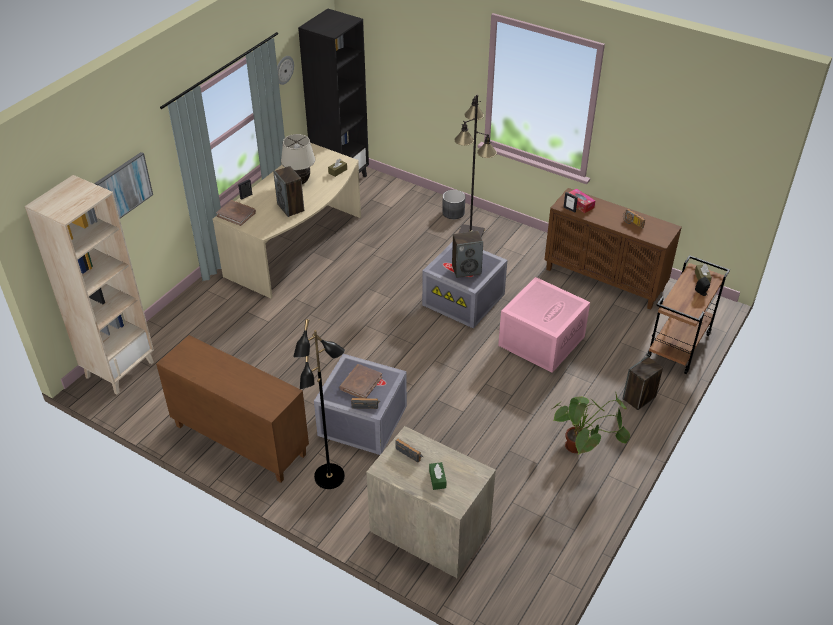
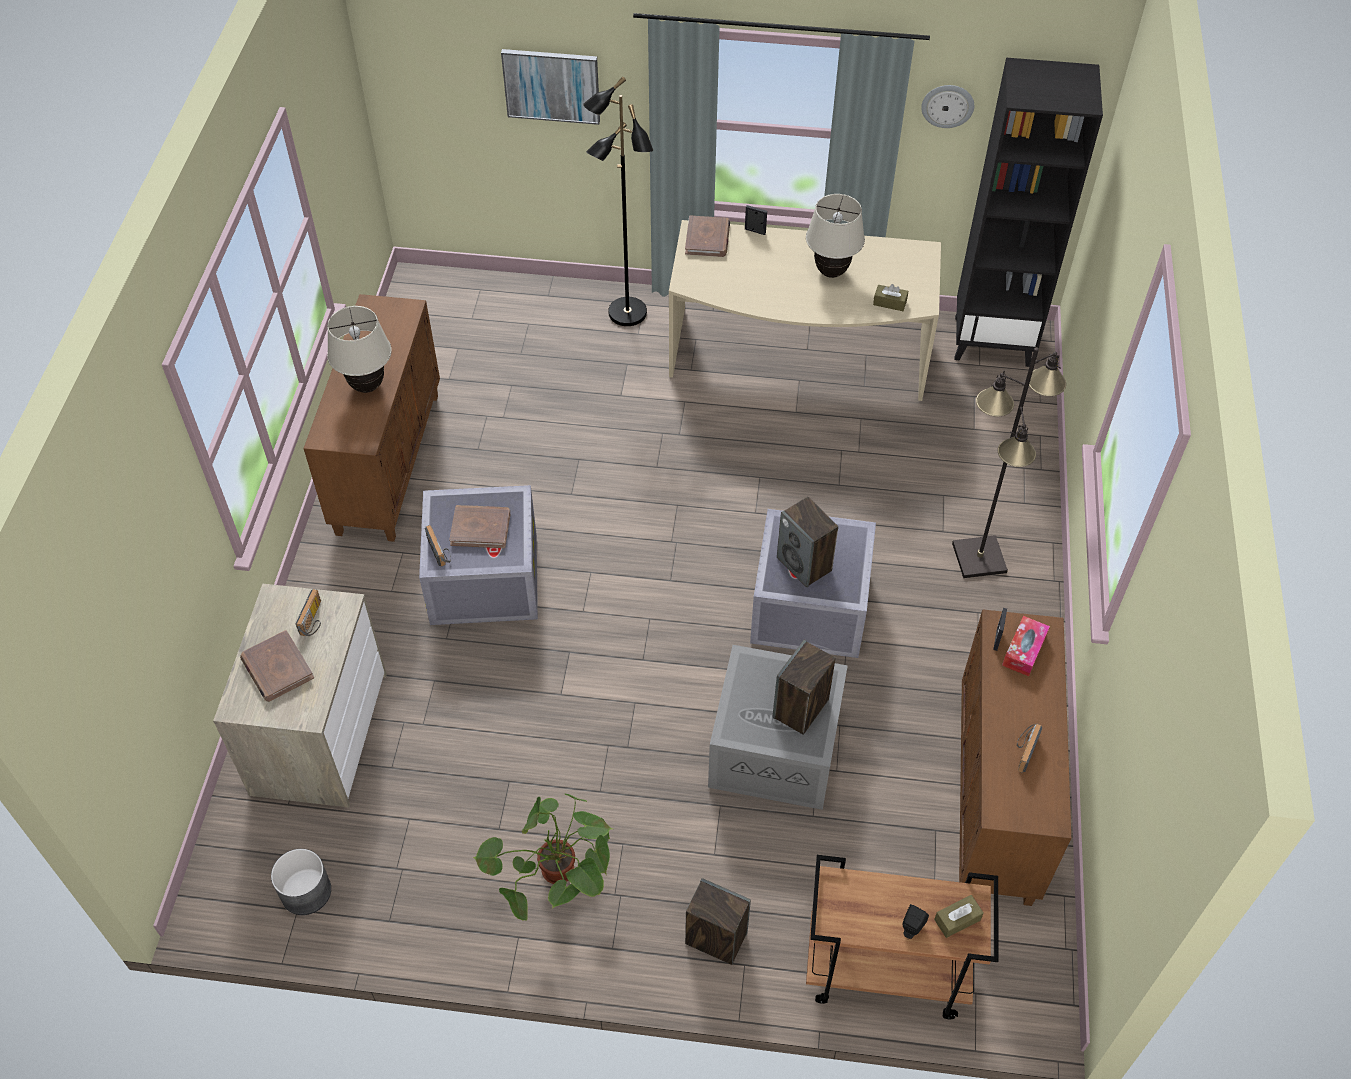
camera: 65 degrees right, 10 degrees up
beige bookcase [25,175,154,394] -> none
speaker [273,166,304,217] -> speaker moved to [773,640,836,735]
black floor lamp [293,319,345,489] -> black floor lamp moved to [583,76,653,326]
green tissue box [429,462,446,490] -> brown book [240,630,314,702]
grey planter [442,190,465,219] -> grey planter moved to [271,849,331,915]
pink storage box [498,277,590,373] -> grey storage box [708,645,848,810]
none -> beige table lamp [327,306,392,393]

